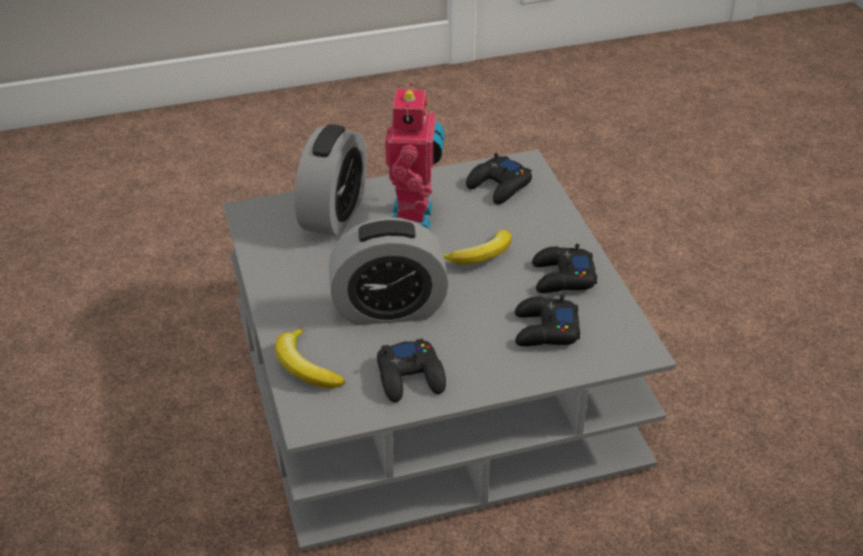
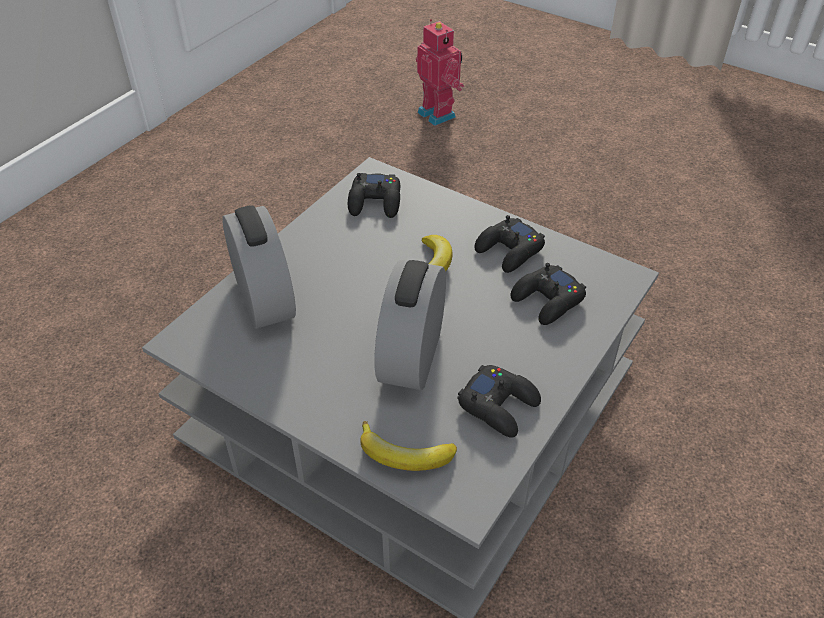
camera: 40 degrees left, 5 degrees up
alarm clock [329,217,449,325] -> alarm clock turned 150 degrees clockwise [375,260,446,390]
toy robot [385,83,444,230] -> toy robot moved to [416,19,464,126]

